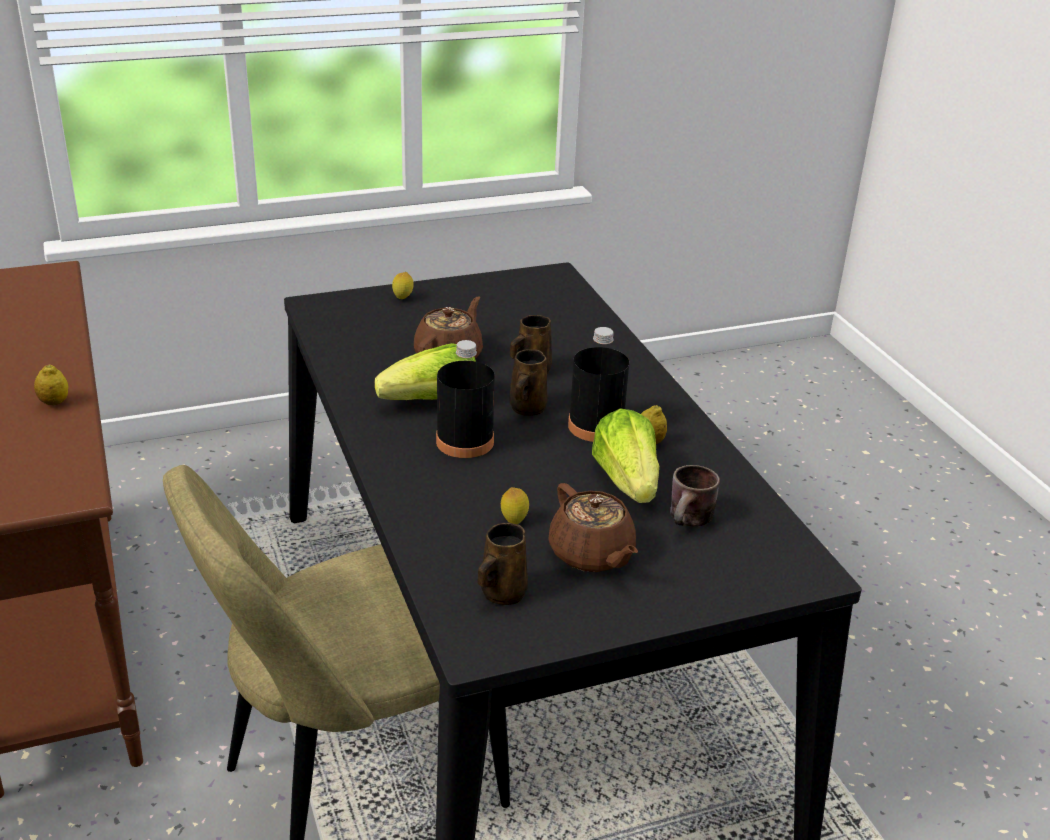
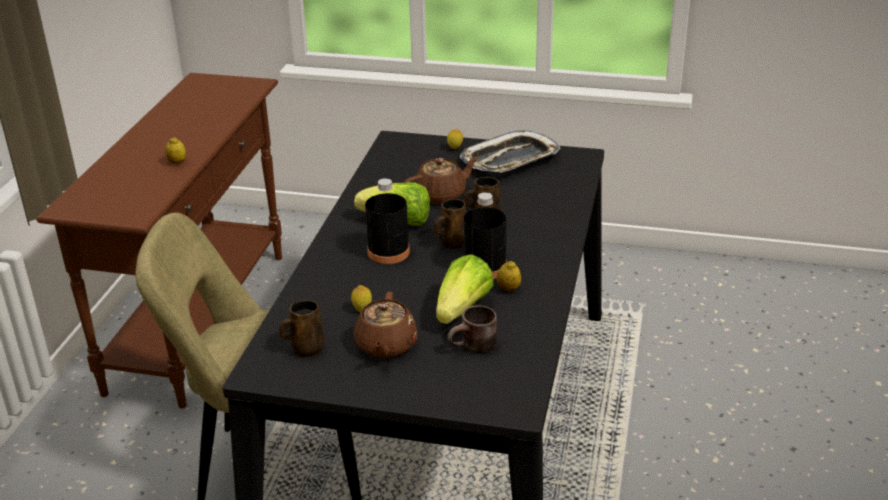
camera: 35 degrees right, 0 degrees up
none -> tray [460,130,561,173]

